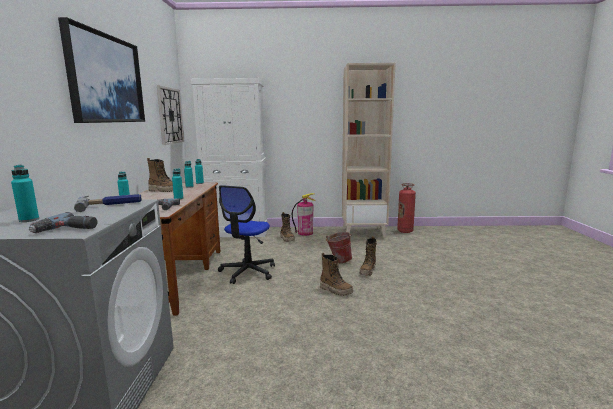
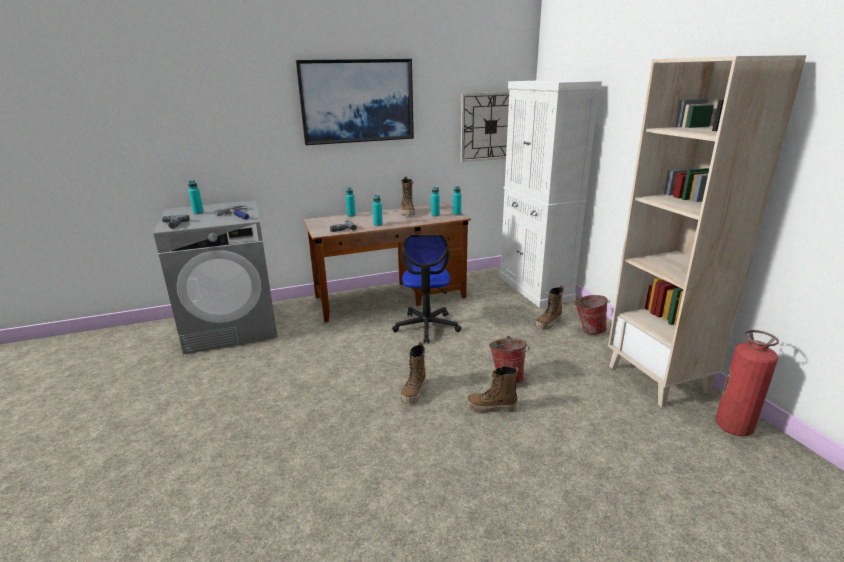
camera: 70 degrees right, 10 degrees up
office chair [218,185,275,284] -> office chair turned 90 degrees counterclockwise [392,235,461,343]
fire extinguisher [292,193,316,236] -> bucket [575,295,610,335]

